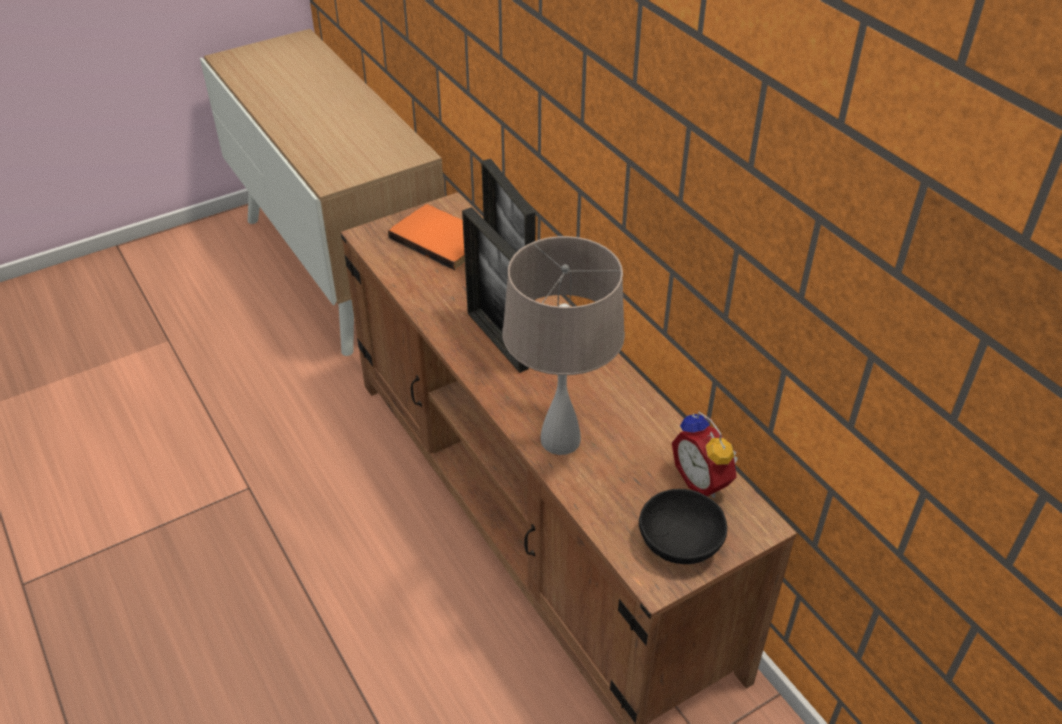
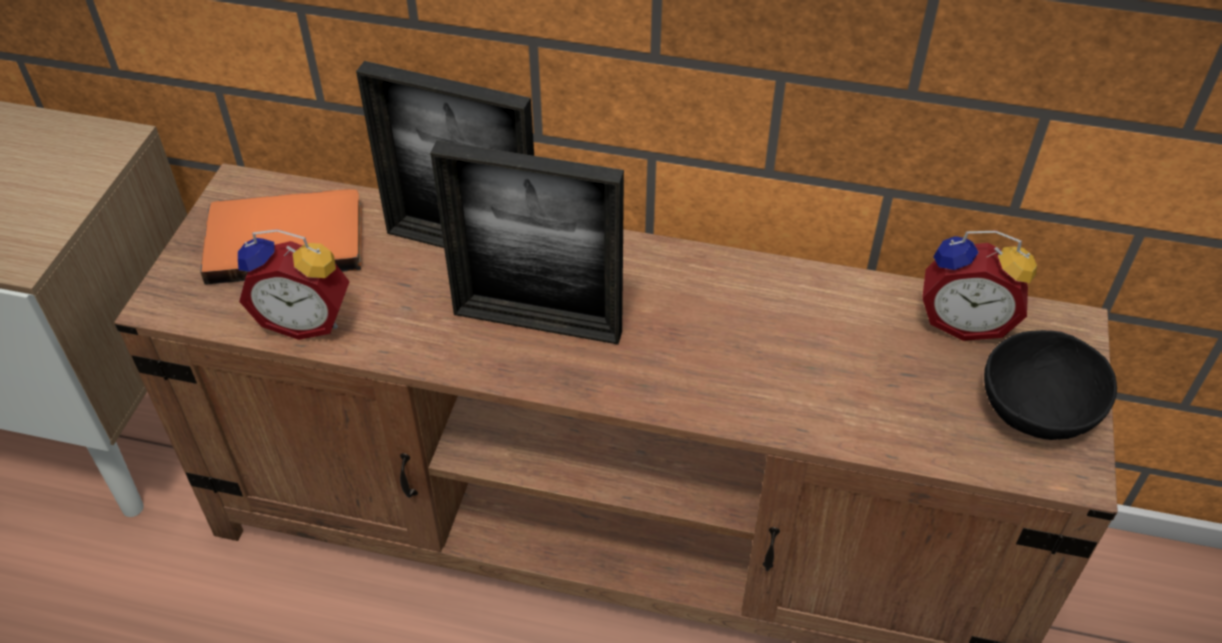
camera: 45 degrees left, 5 degrees up
beige table lamp [503,236,625,455] -> none
none -> alarm clock [238,229,350,340]

